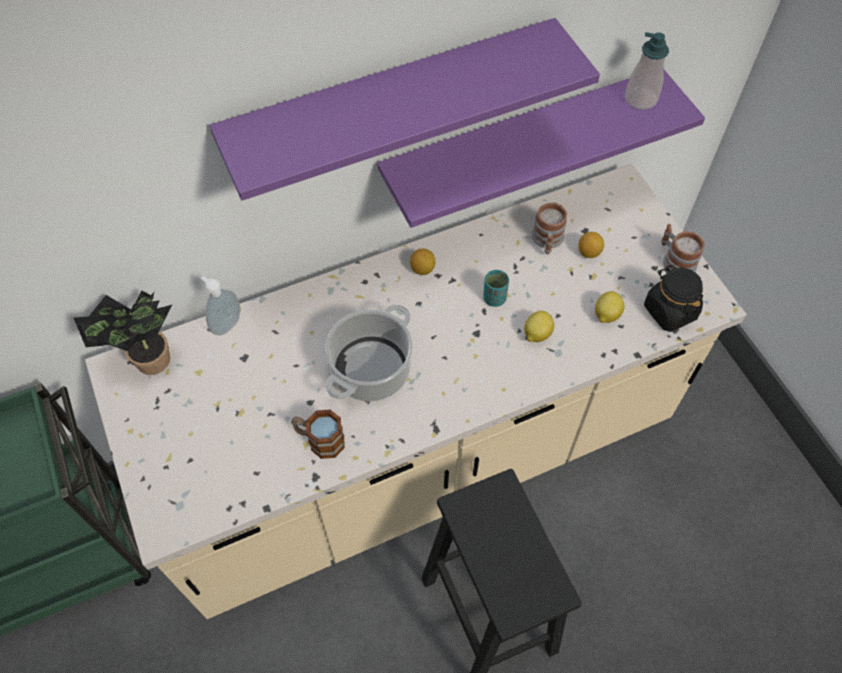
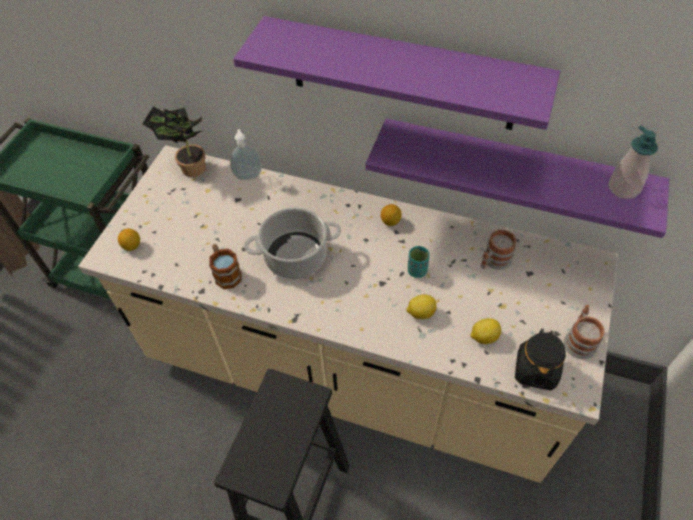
camera: 45 degrees right, 5 degrees down
lemon [578,232,604,258] -> lemon moved to [118,229,140,251]

